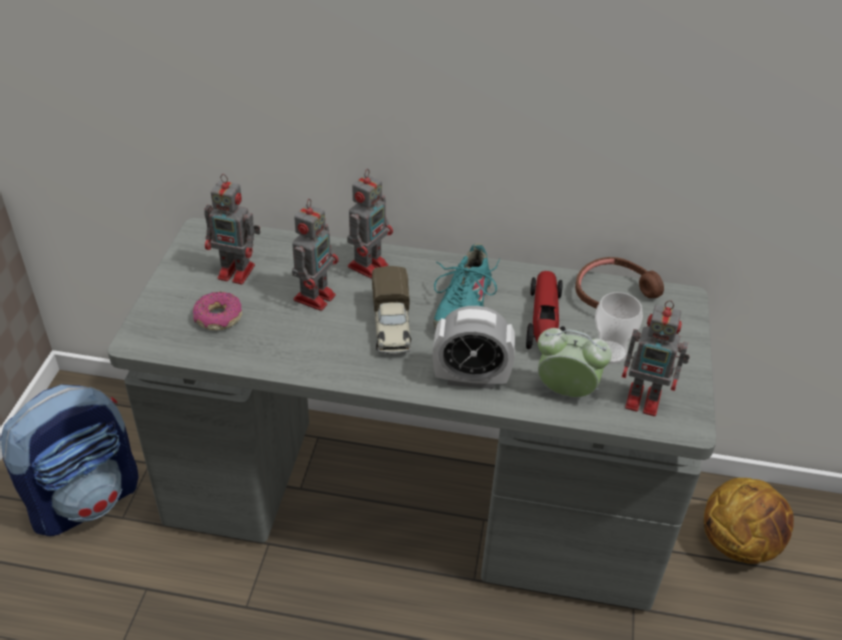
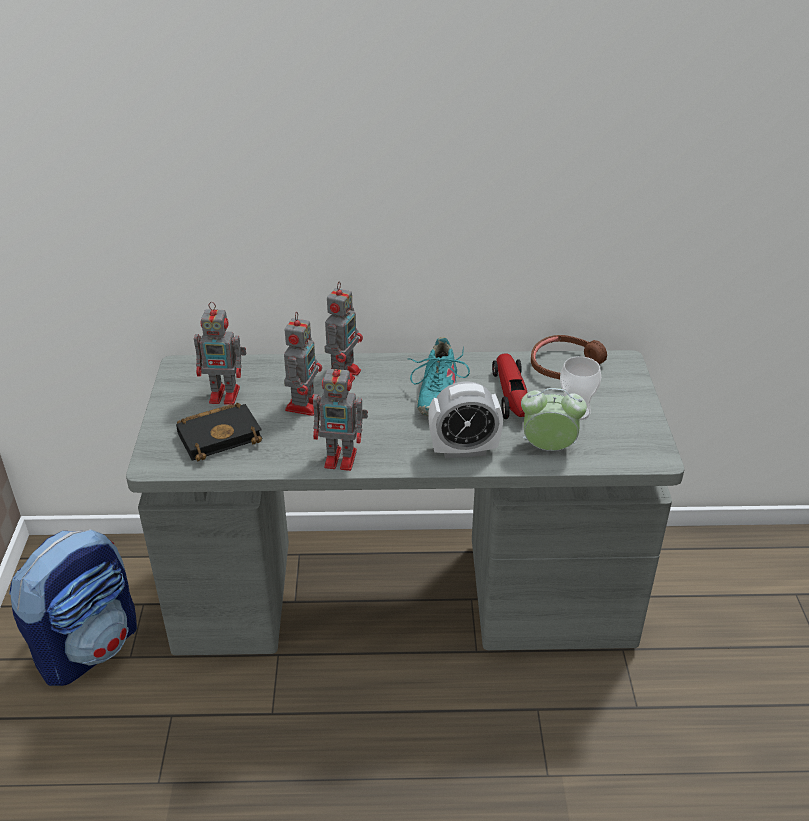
camera: 10 degrees left, 5 degrees down
donut [193,292,242,330] -> black book [176,403,263,462]
toy truck [372,266,411,354] -> none
toy robot [622,300,690,416] -> toy robot moved to [313,362,368,471]
basketball [704,478,794,564] -> none

